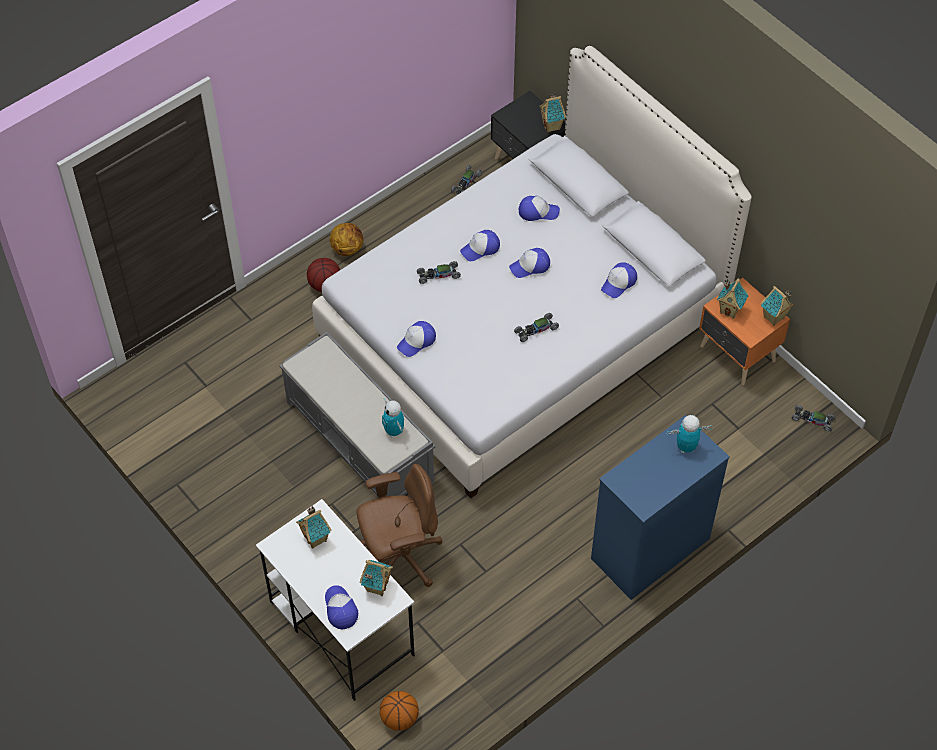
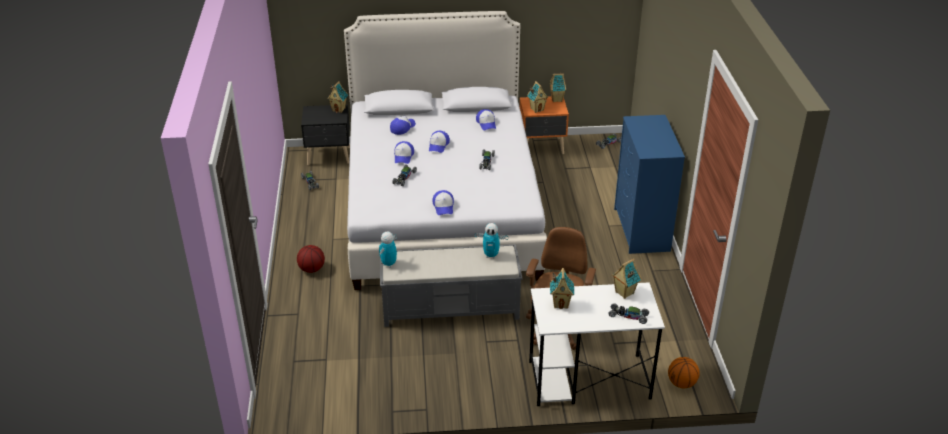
camera: 55 degrees left, 20 degrees down
cap [325,585,358,629] -> toy car [608,303,649,324]
basketball [329,223,363,256] -> none
toy robot [667,415,712,453] -> toy robot moved to [379,231,397,268]

